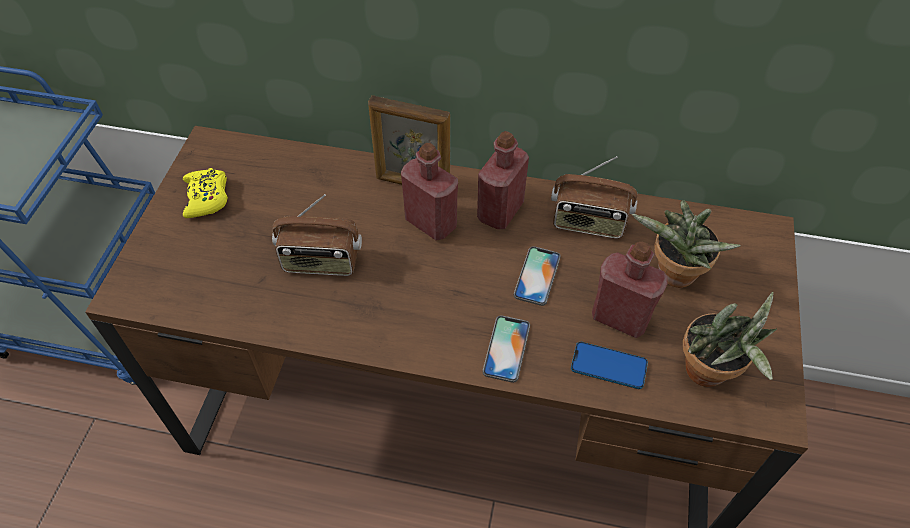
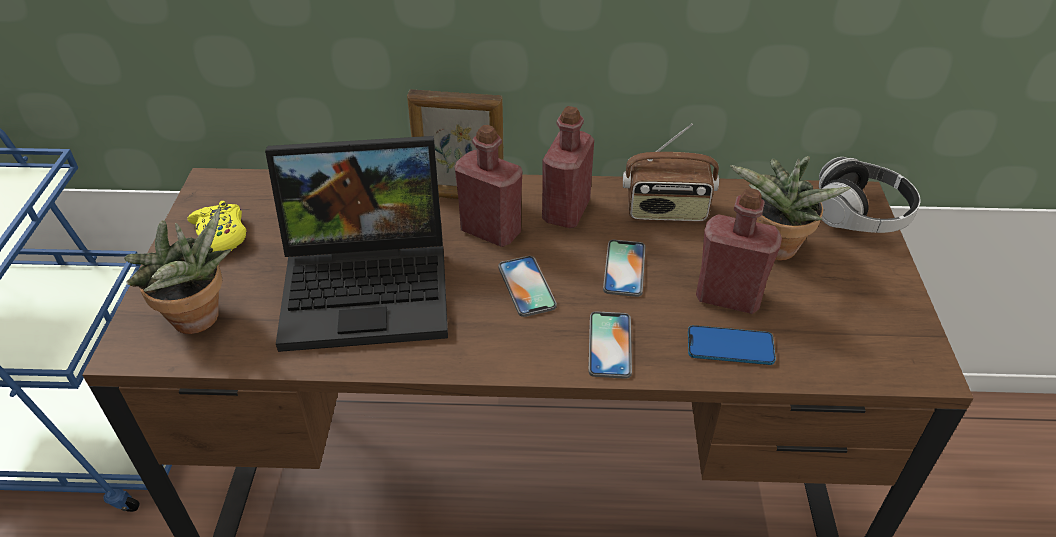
camera: 10 degrees left, 10 degrees down
radio [272,194,362,276] -> laptop [265,136,448,352]
potted plant [683,292,777,387] -> potted plant moved to [124,208,232,334]
none -> phone [498,256,557,317]
none -> headphones [819,157,921,233]

